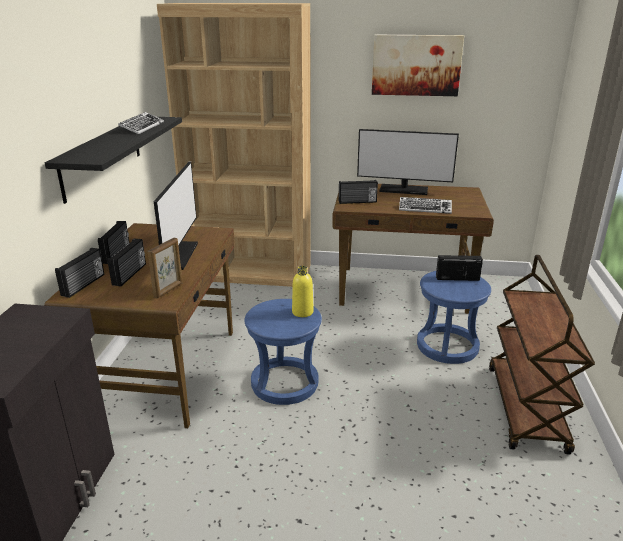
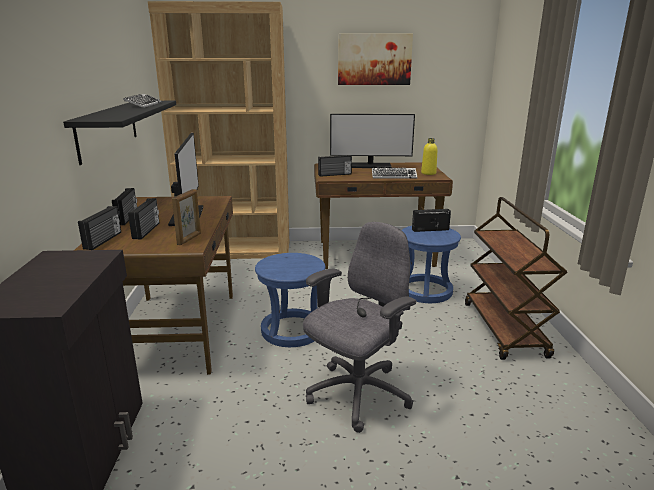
camera: 10 degrees left, 5 degrees down
yellow bottle [292,266,314,317] -> yellow bottle moved to [421,138,437,175]
none -> grey office chair [303,222,416,433]

